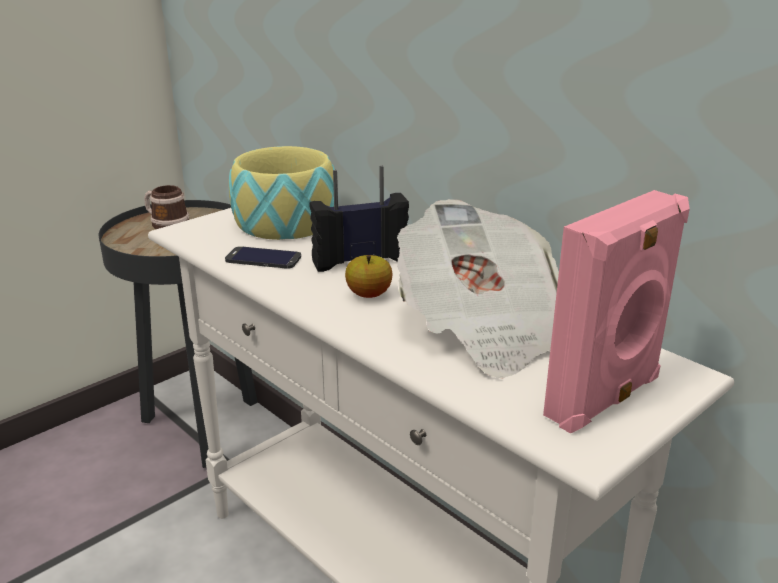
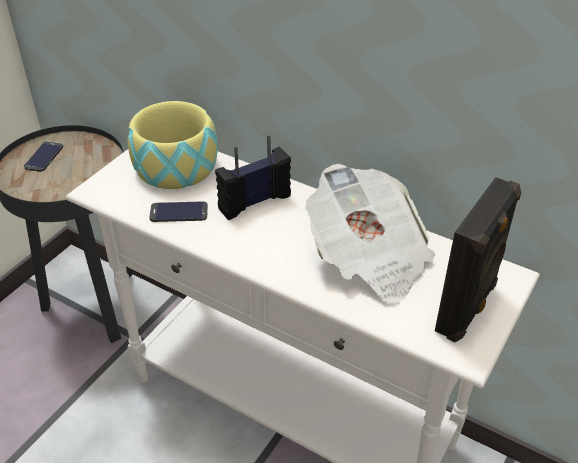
camera: 15 degrees left, 15 degrees up
mug [144,185,189,229] -> phone [24,141,63,172]
apple [345,255,393,298] -> none
pink speaker [543,190,690,434] -> black speaker [435,177,521,342]

